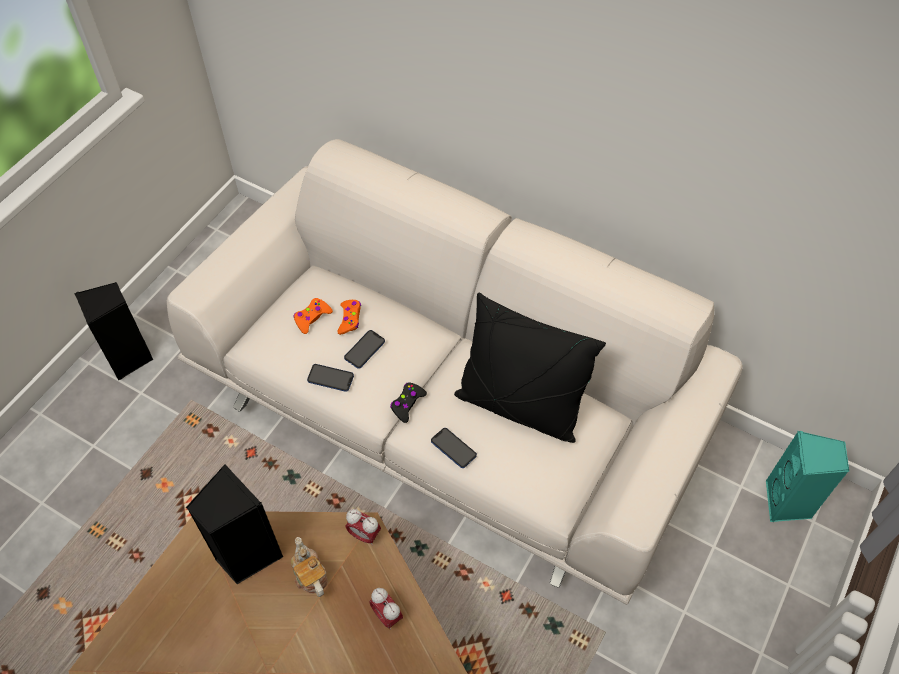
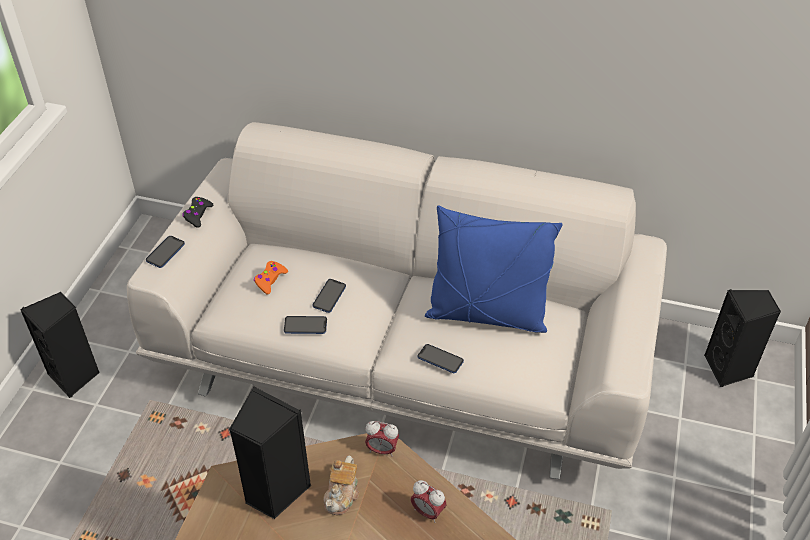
camera: 15 degrees left, 10 degrees down
teapot [291,537,328,597] -> teapot turned 120 degrees counterclockwise [323,456,360,515]
orange game controller [337,300,361,335] -> none
black game controller [390,383,427,423] -> black game controller moved to [182,197,214,228]
black pillow [454,293,606,443] -> blue pillow [425,205,563,333]
turquoise speaker [766,431,849,522] -> black speaker [704,289,781,387]
none -> phone [146,236,185,268]

